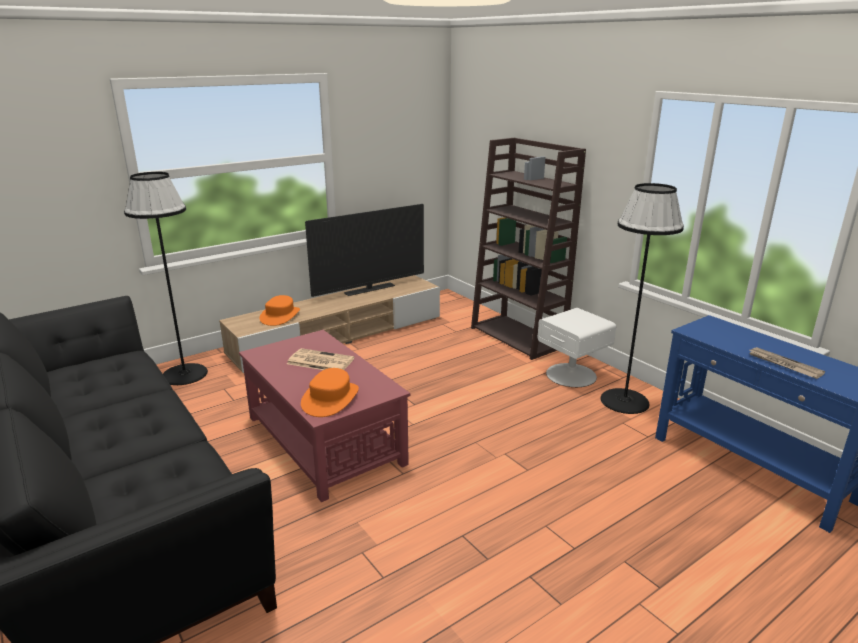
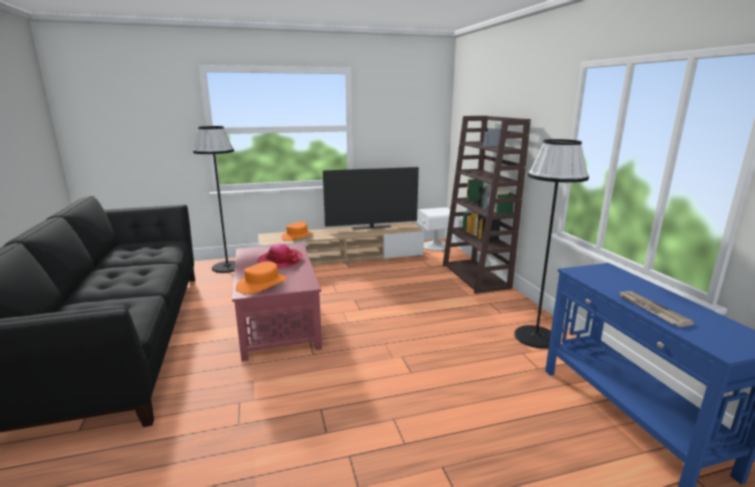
camera: 20 degrees right, 5 degrees down
newspaper [287,348,354,370] -> hat [257,243,303,268]
white nightstand [538,308,616,387] -> white nightstand moved to [417,207,459,251]

